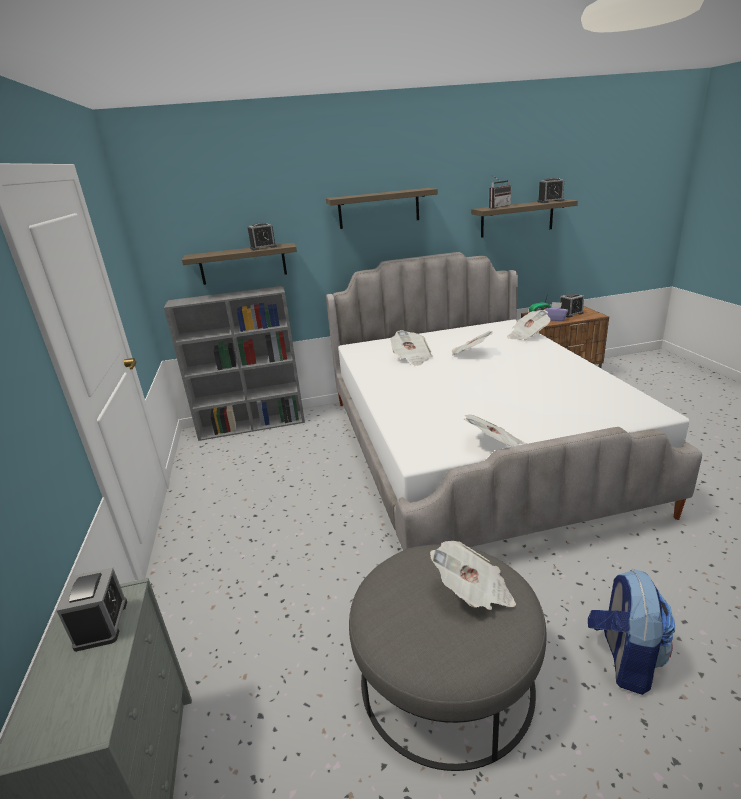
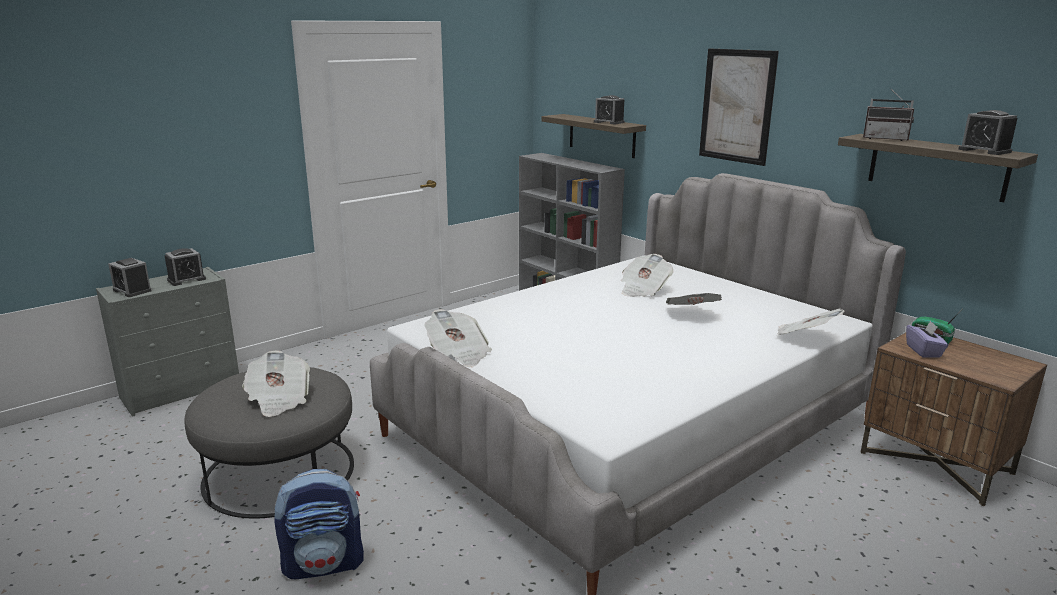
camera: 60 degrees right, 5 degrees down
shelf [326,188,438,229] -> picture [699,49,779,166]
alarm clock [560,293,584,317] -> alarm clock moved to [108,258,152,297]

